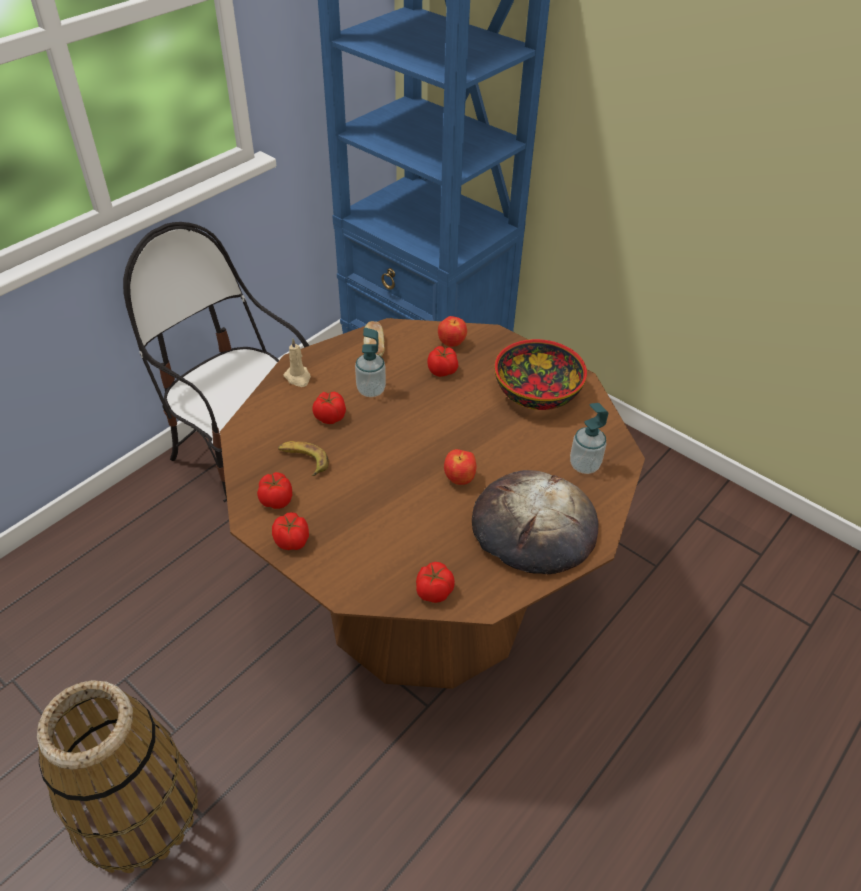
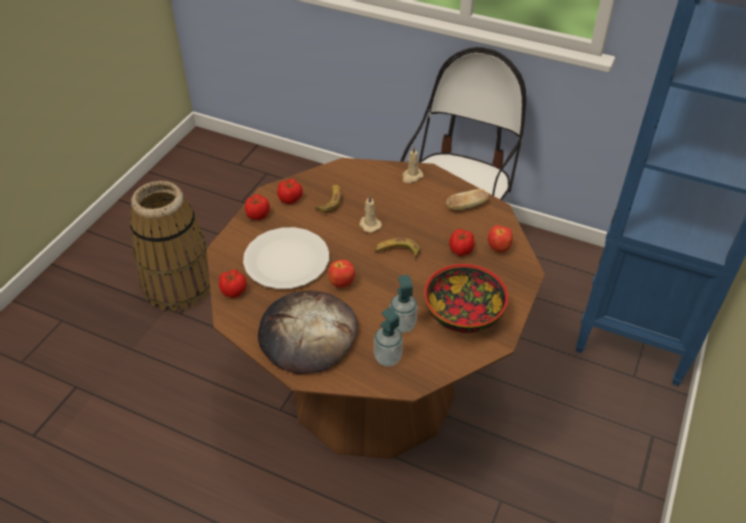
camera: 75 degrees right, 0 degrees up
tomato [312,391,346,424] -> none
soap dispenser [355,328,386,397] -> soap dispenser moved to [390,275,418,333]
none -> white plate [243,227,329,289]
none -> beige candle [359,195,382,233]
none -> banana [375,237,420,258]

